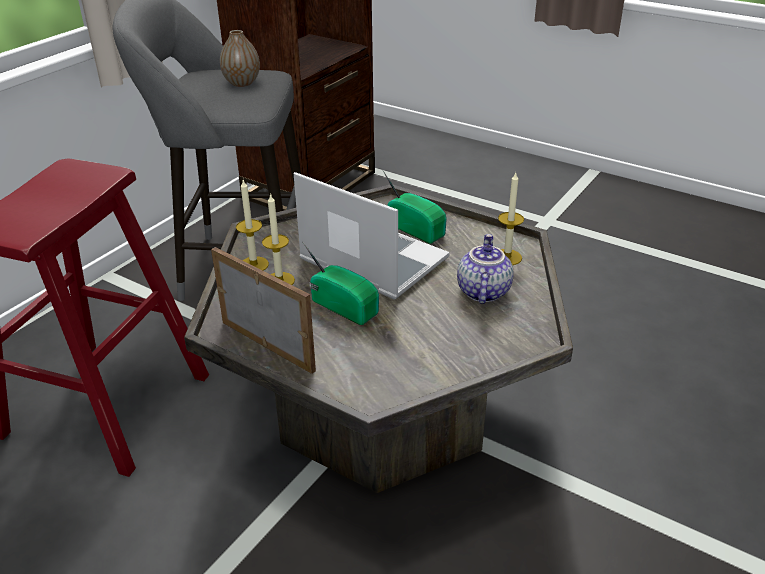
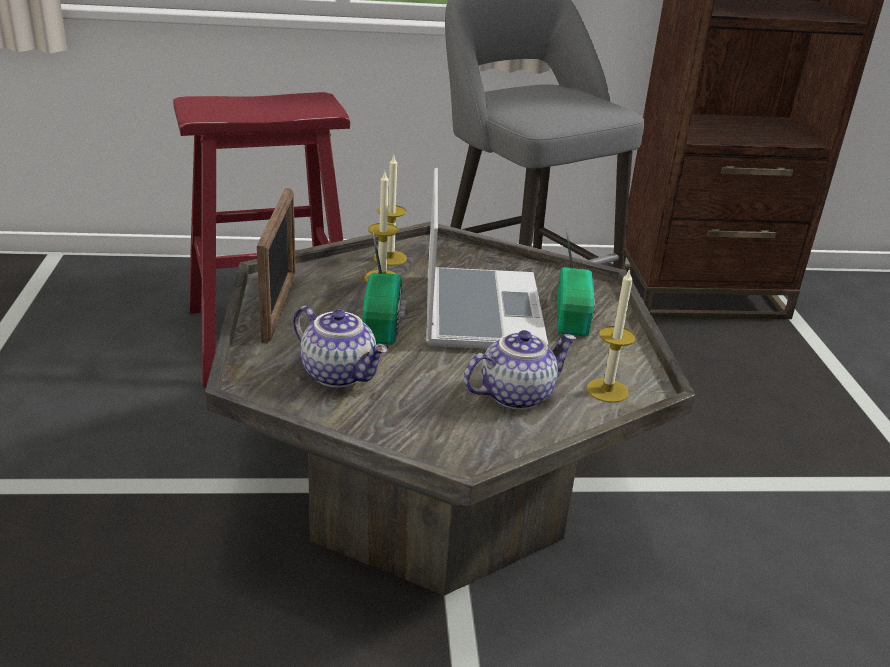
camera: 50 degrees right, 5 degrees down
vase [220,30,260,87] -> none
none -> teapot [293,306,387,388]

